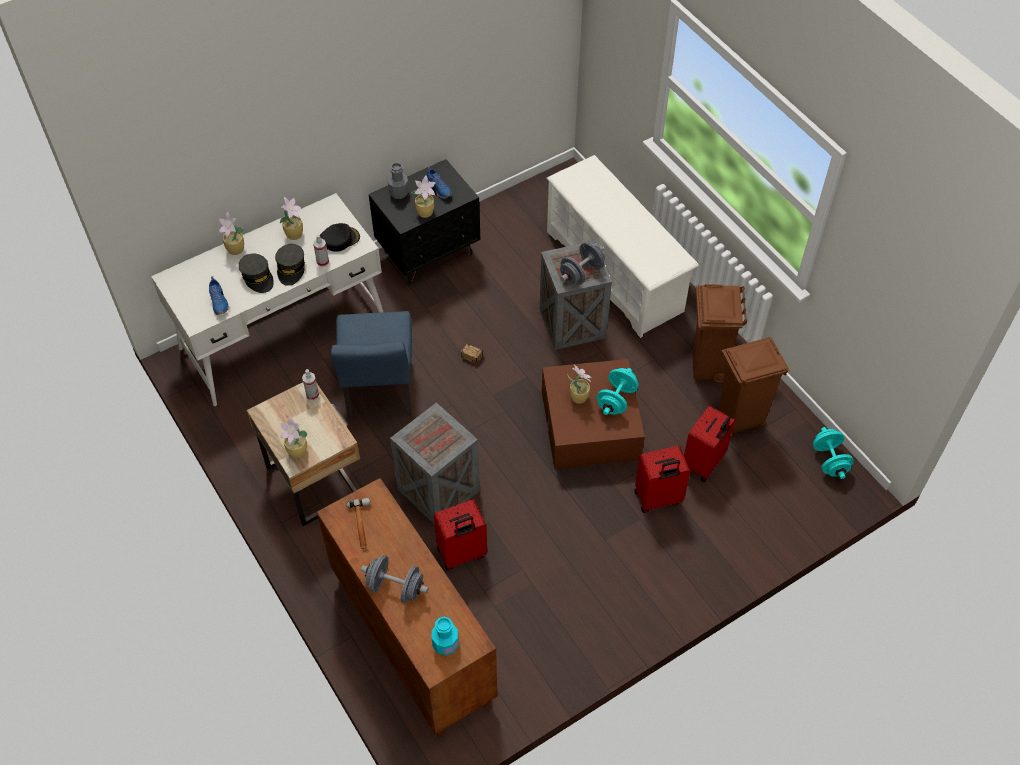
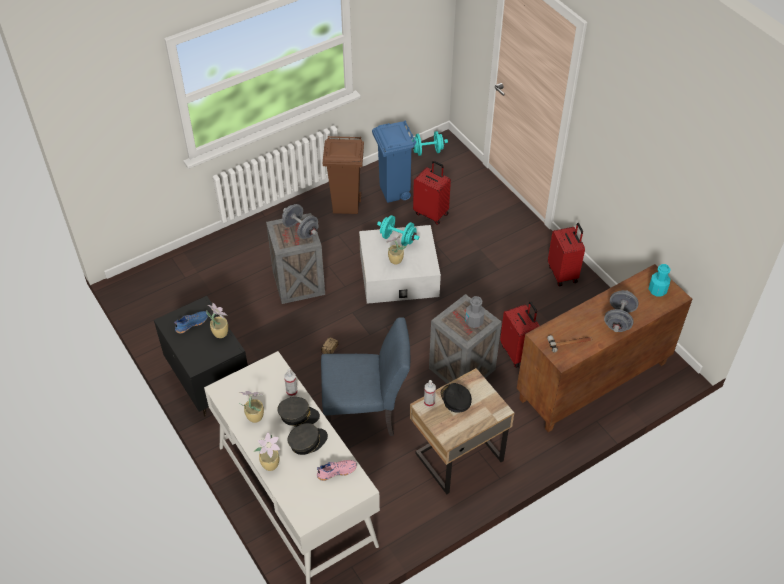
camera: 90 degrees left, 5 degrees down
blue shoe [209,276,229,315] -> pink shoe [317,460,357,481]
potted plant [281,416,307,458] -> none
black cap [320,223,360,252] -> black cap moved to [441,383,472,413]
grey bottle [388,163,409,199] -> grey bottle moved to [465,296,485,328]
brown storage box [542,359,645,469] -> white storage box [359,225,441,304]
white shoe rack [547,155,699,338] -> none
red suitcase [635,446,691,513] -> red suitcase moved to [548,223,585,286]
brown trash can [719,337,789,435] -> blue trash can [372,120,416,203]

